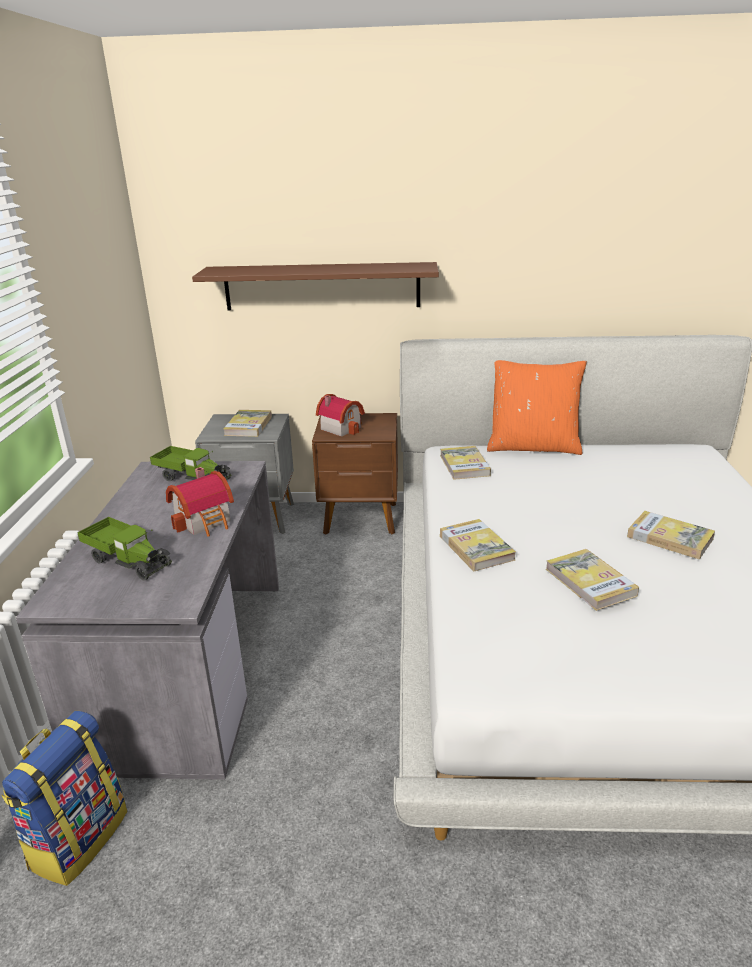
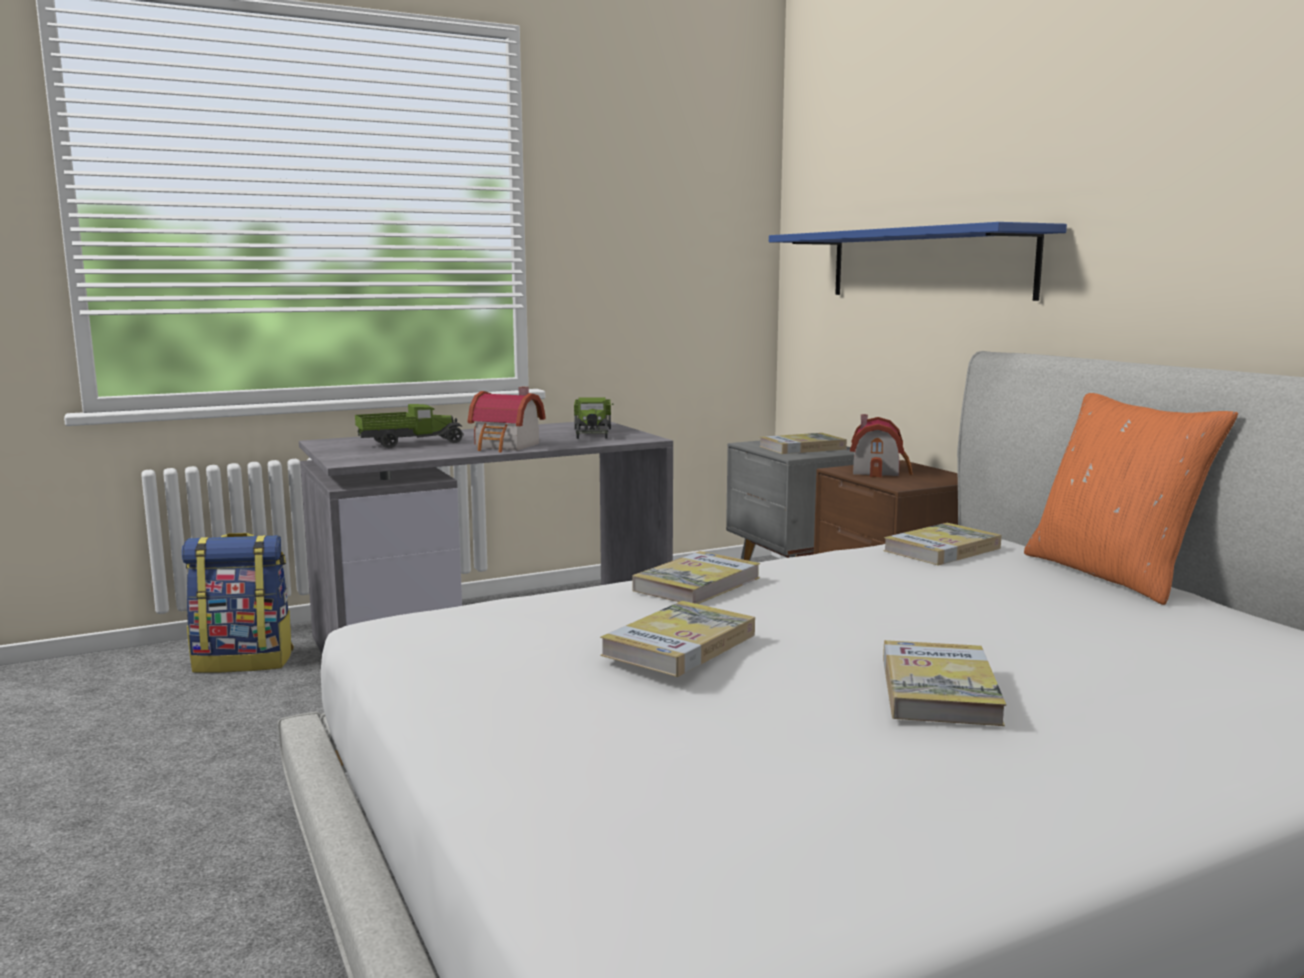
camera: 60 degrees right, 15 degrees down
toy truck [77,517,172,581] -> toy truck turned 120 degrees counterclockwise [355,404,464,448]
brown shelf [192,262,439,310] -> blue shelf [769,222,1067,301]

